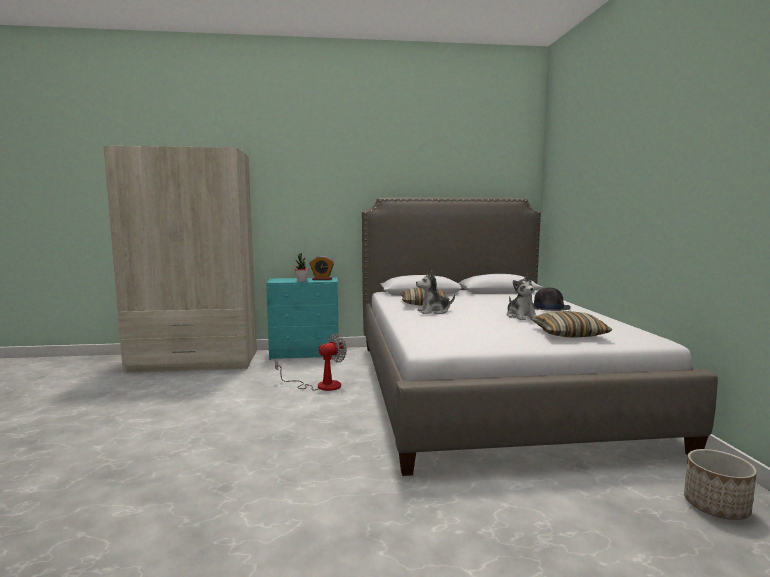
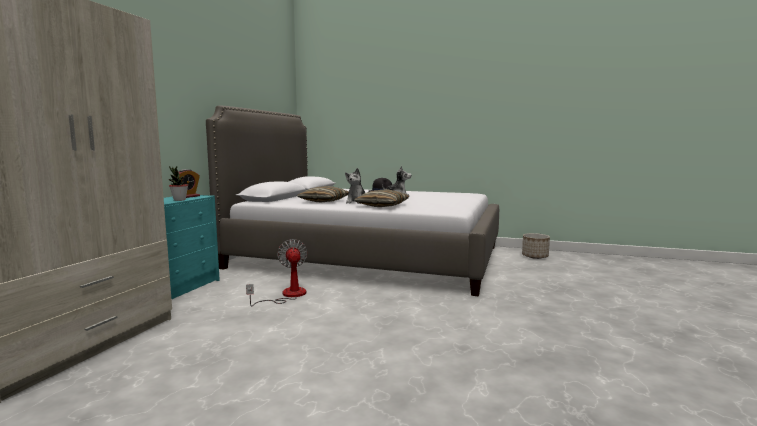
camera: 65 degrees left, 0 degrees up
pillow [531,311,612,338] -> pillow moved to [354,189,409,207]

